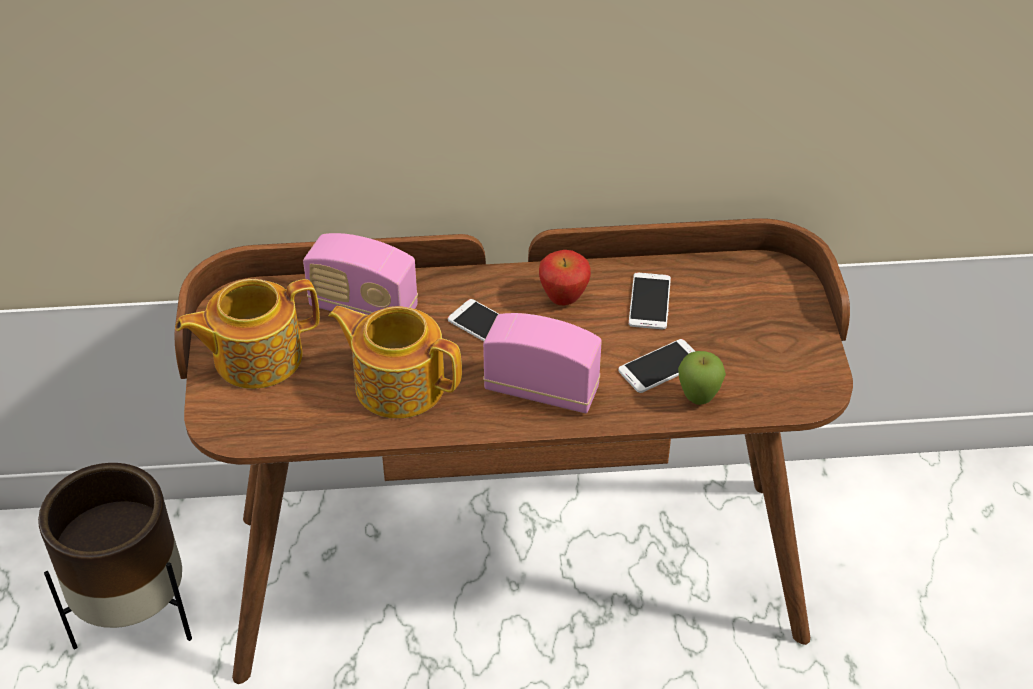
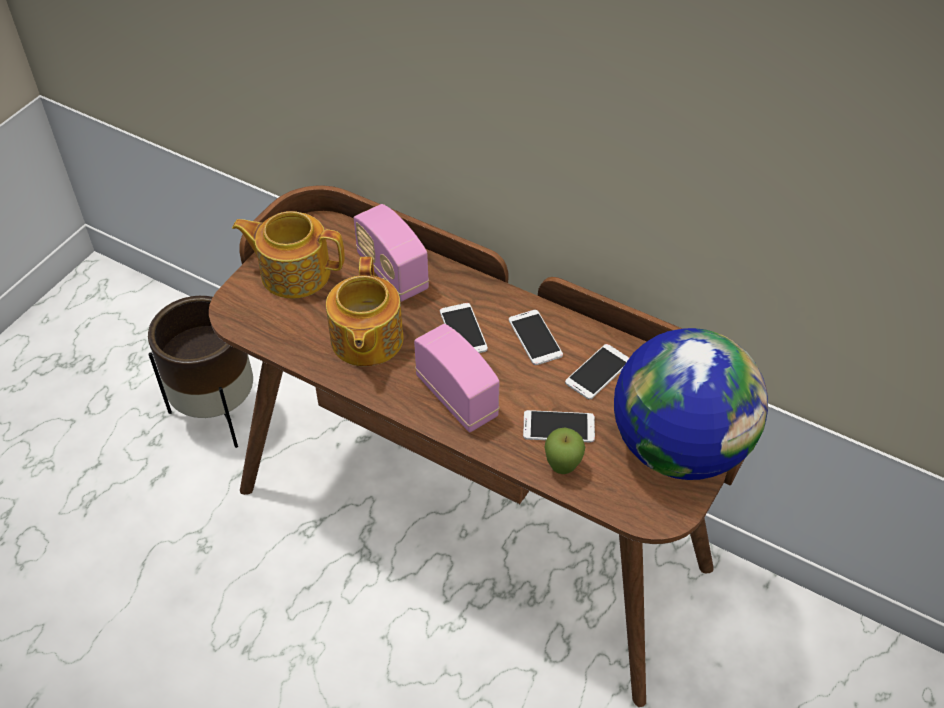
camera: 35 degrees right, 5 degrees up
teapot [328,306,462,418] -> teapot turned 150 degrees counterclockwise [326,257,404,366]
apple [539,250,591,305] -> phone [509,310,563,365]
none -> globe [614,328,768,480]

